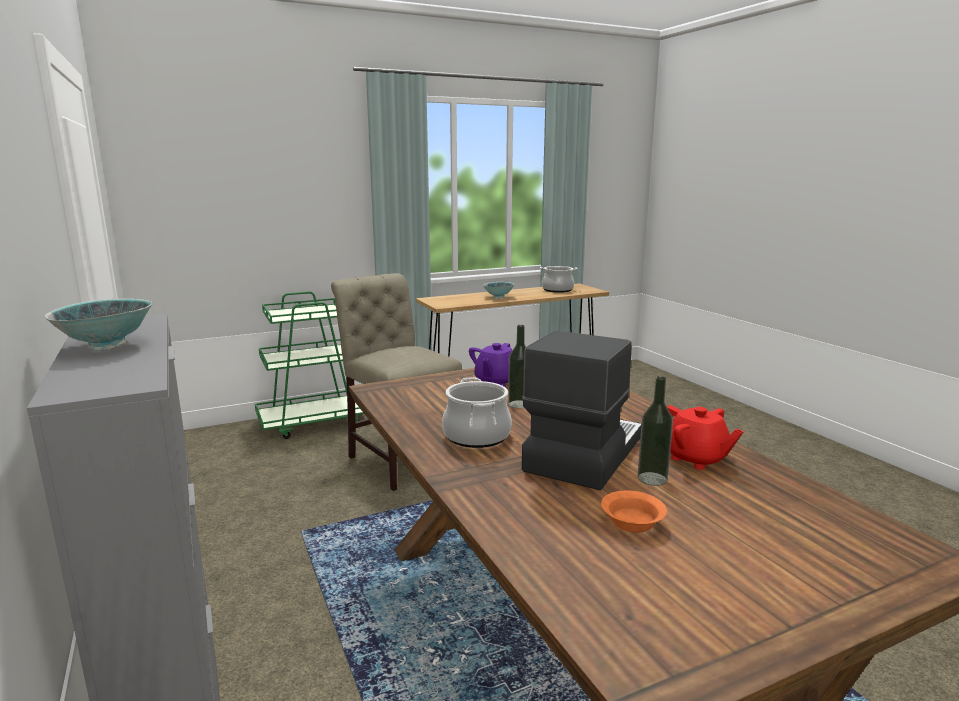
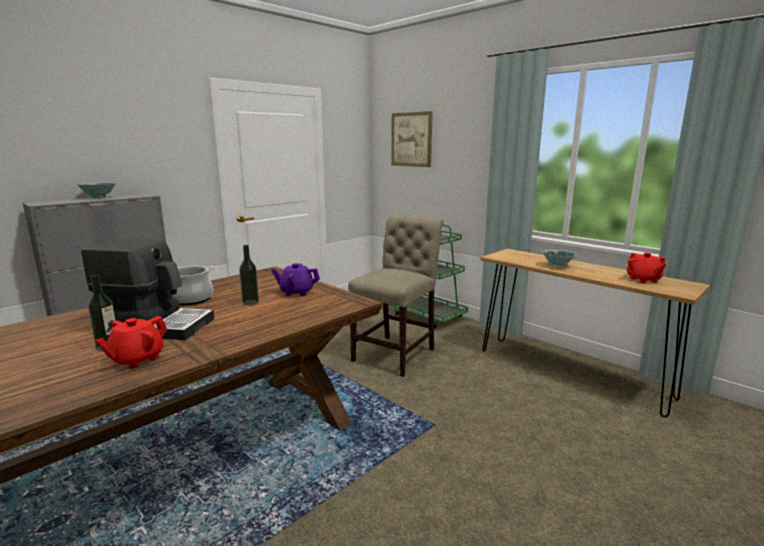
camera: 70 degrees right, 0 degrees up
cooking pot [540,266,578,293] -> red teapot [627,253,666,283]
orange bowl [601,491,667,533] -> none
none -> picture [391,111,433,167]

